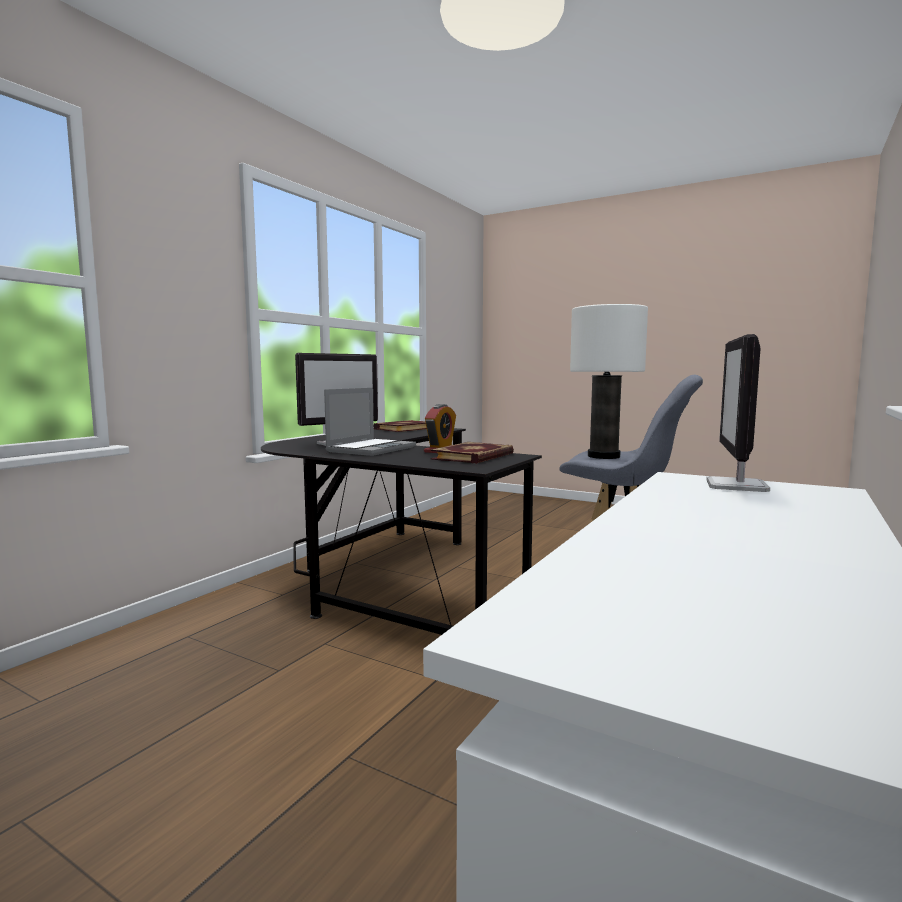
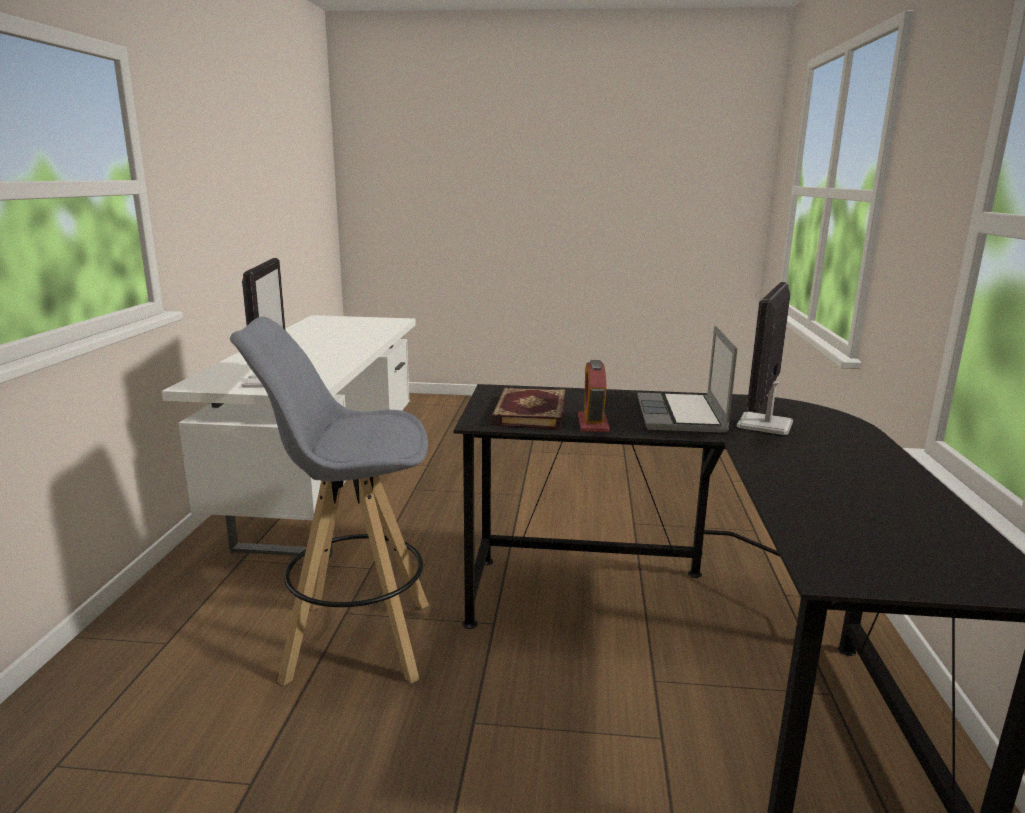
camera: 155 degrees right, 10 degrees up
book [374,420,427,432] -> none
white table lamp [570,304,648,459] -> none

